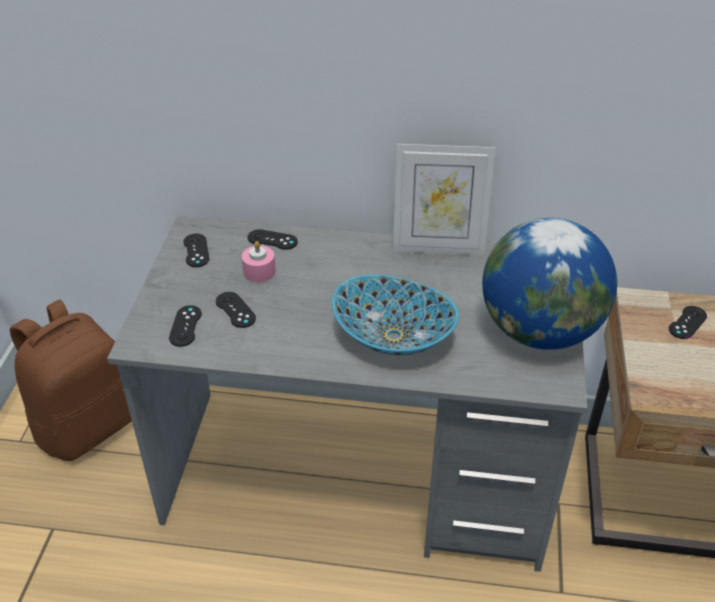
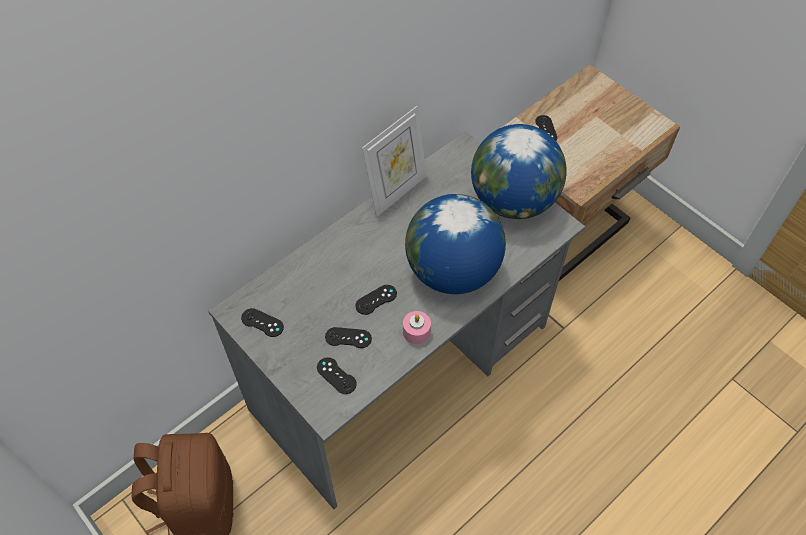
camera: 50 degrees left, 15 degrees up
pink candle [242,241,276,283] -> pink candle moved to [403,311,431,344]
black game controller [248,229,298,250] -> black game controller moved to [356,285,397,315]
bowl [332,274,459,355] -> globe [405,194,506,294]

